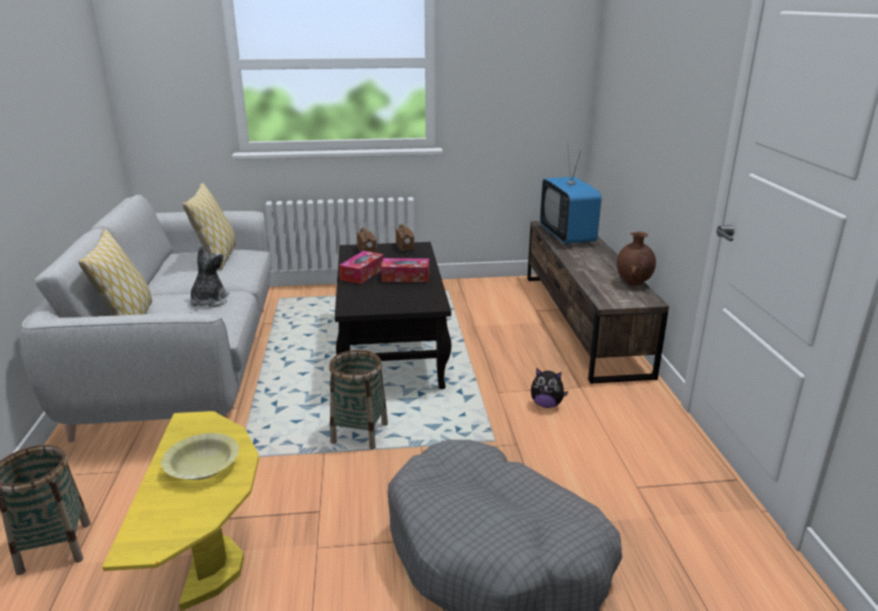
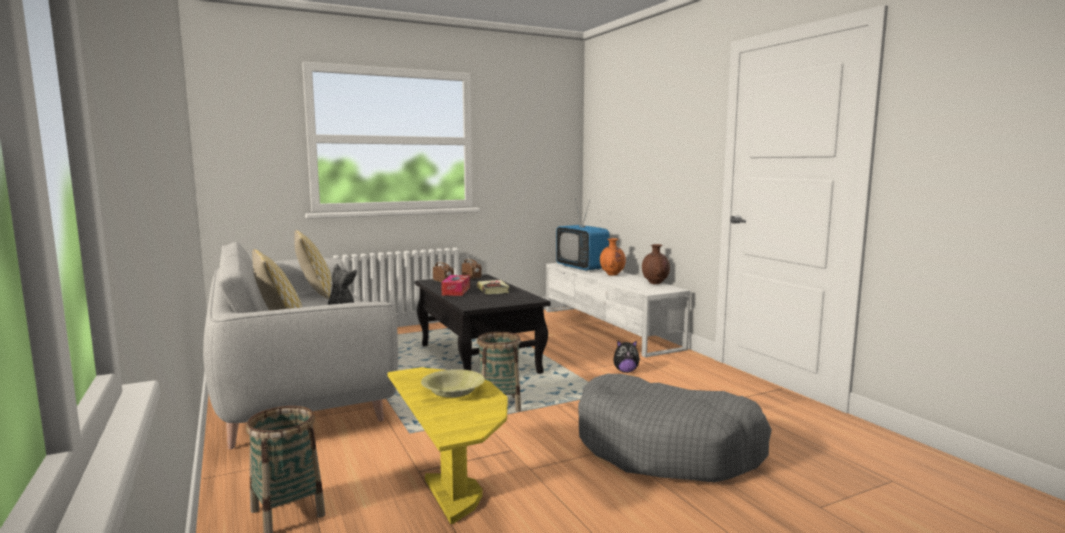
camera: 20 degrees left, 15 degrees down
tissue box [381,258,429,282] -> book [477,280,510,294]
brown tv stand [527,221,669,384] -> white tv stand [546,263,690,358]
none -> orange vase [600,238,626,276]

